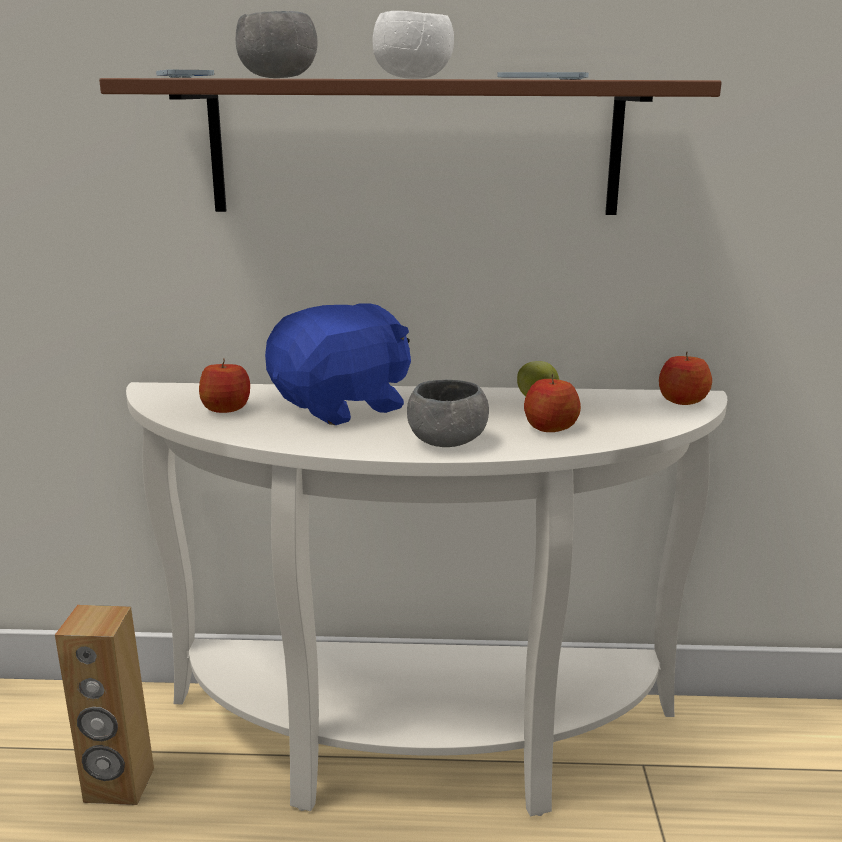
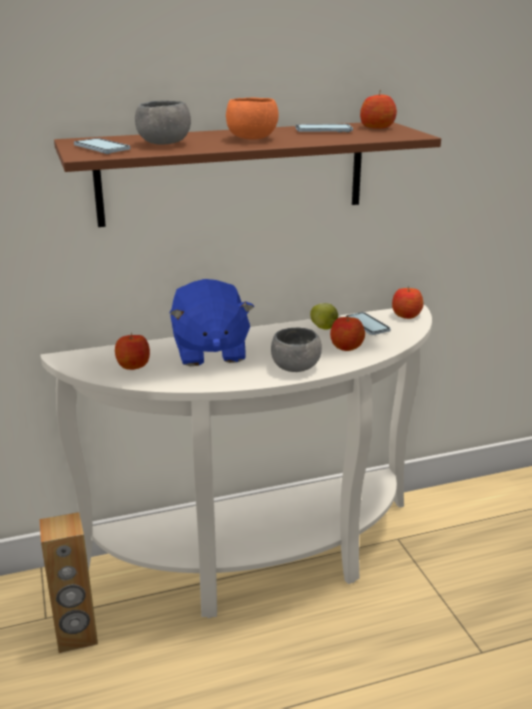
camera: 20 degrees left, 5 degrees up
blue plush toy [265,303,411,425] -> blue plush toy turned 135 degrees clockwise [170,279,254,366]
white bowl [373,11,454,79] -> orange bowl [226,97,279,139]
none -> phone [345,312,391,335]
none -> apple [360,92,397,129]

